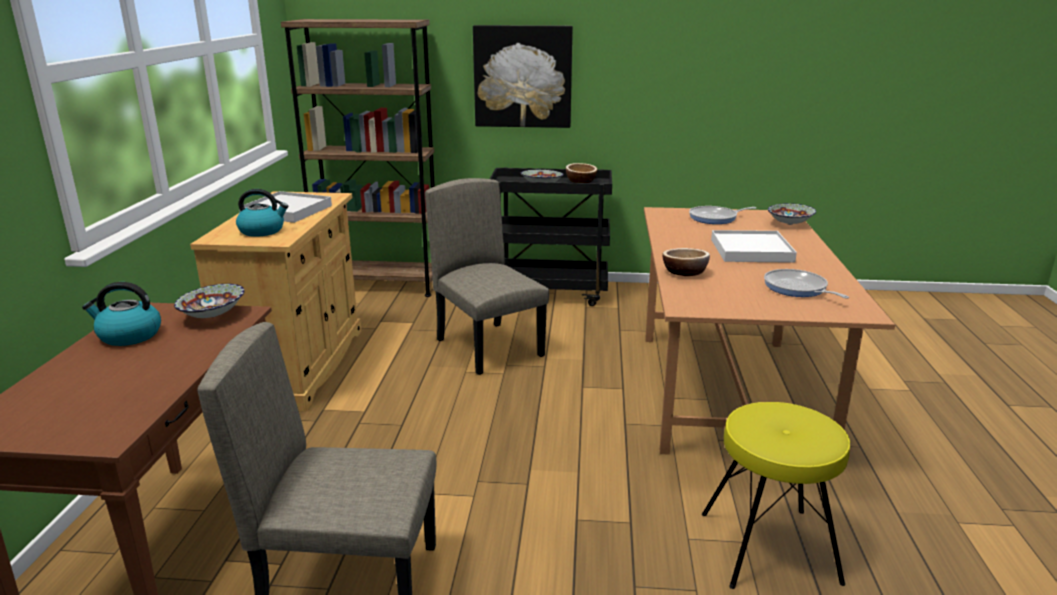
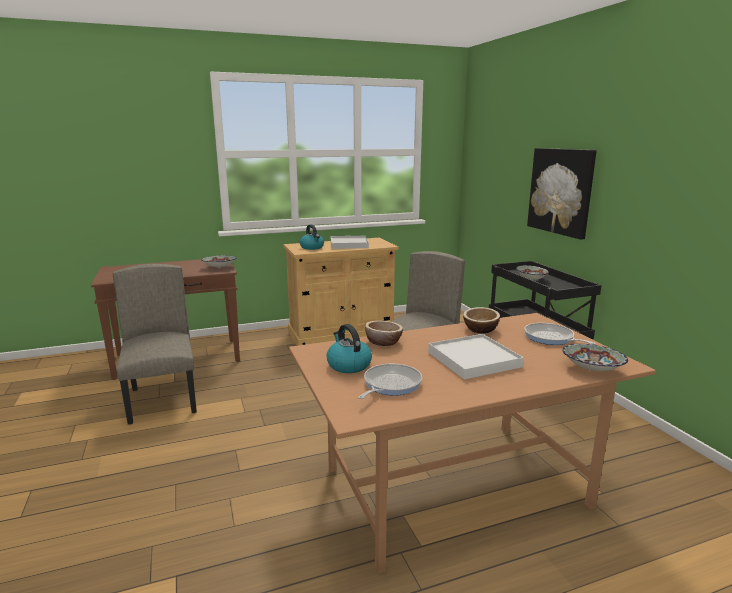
camera: 65 degrees right, 5 degrees down
kettle [82,282,161,346] -> kettle moved to [327,324,372,373]
brown bookcase [281,19,435,297] -> none
bowl [566,163,598,183] -> bowl moved to [463,307,500,333]
yellow stool [702,402,850,589] -> none

